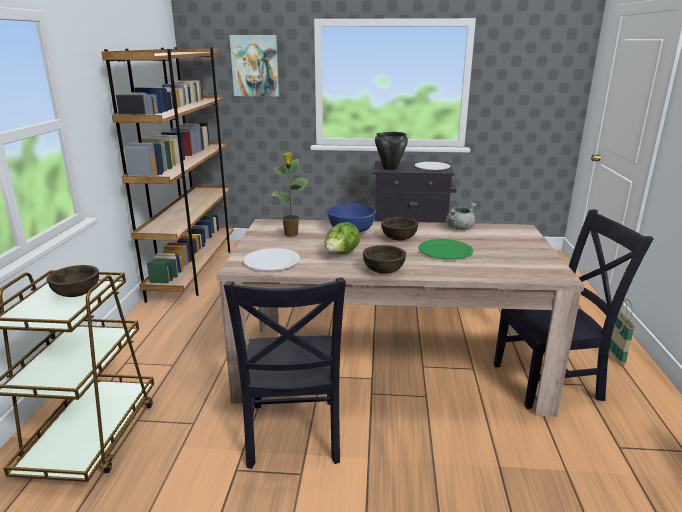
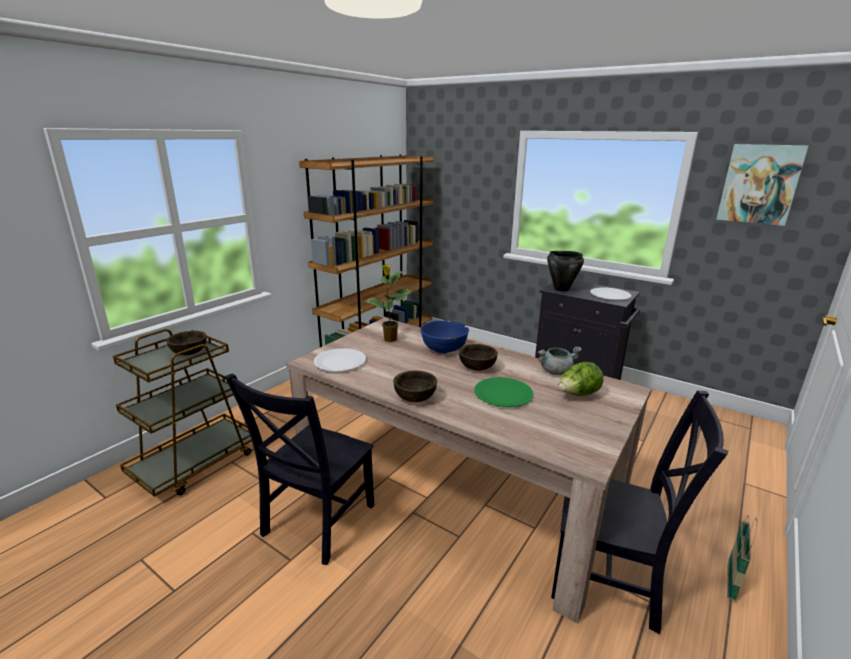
camera: 30 degrees right, 0 degrees up
picture [229,35,279,96] -> picture moved to [716,144,808,226]
lettuce [325,222,360,254] -> lettuce moved to [559,362,603,396]

